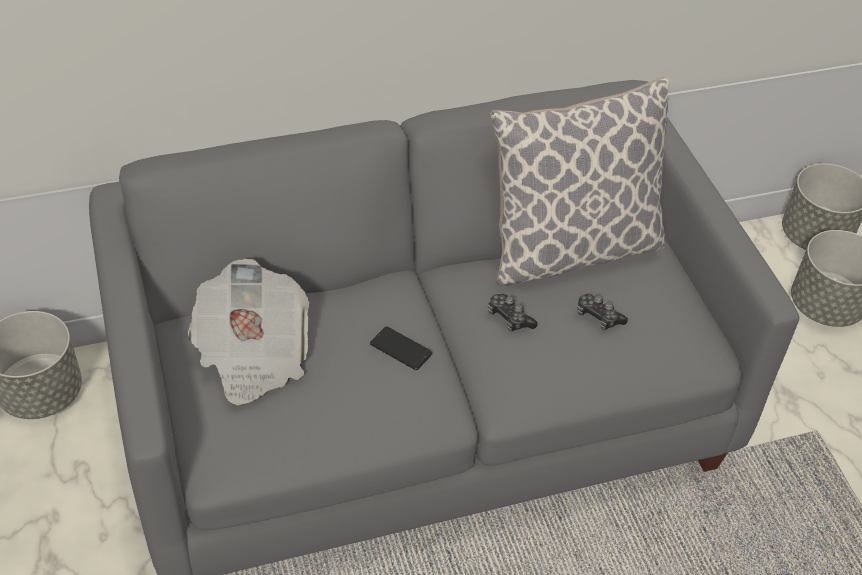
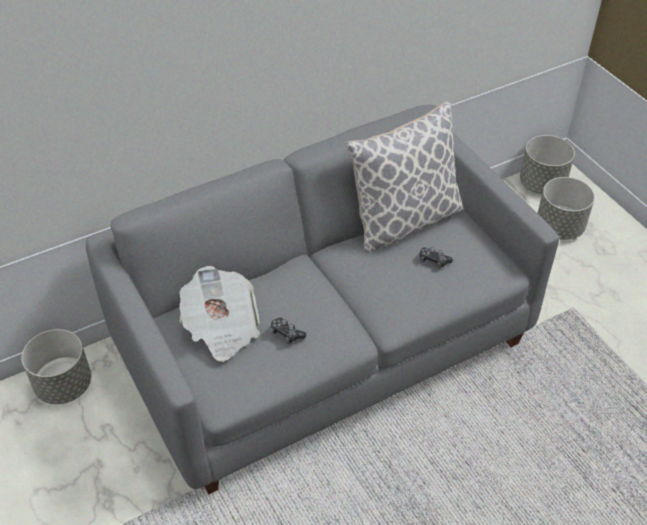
camera: 10 degrees left, 0 degrees up
phone [370,326,432,370] -> none
game controller [488,294,538,332] -> game controller moved to [270,318,306,344]

